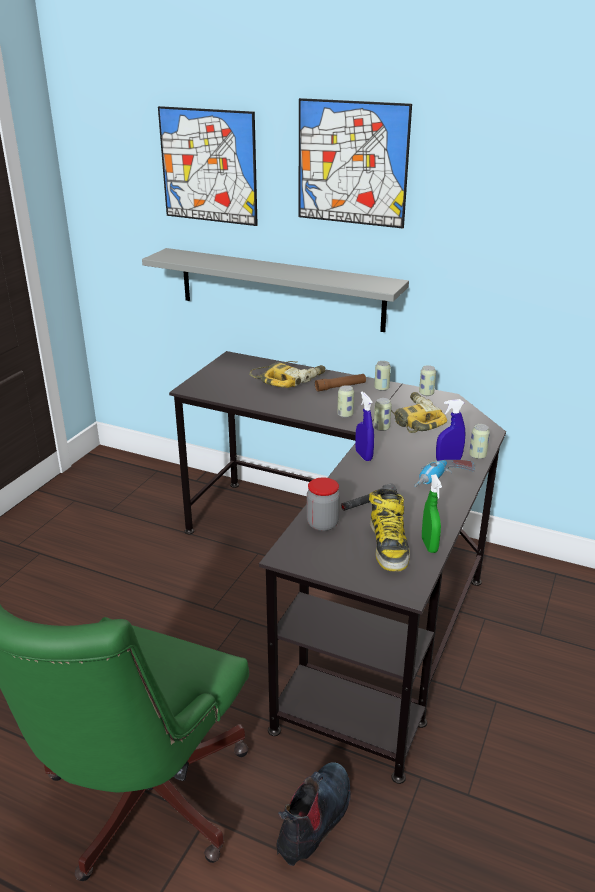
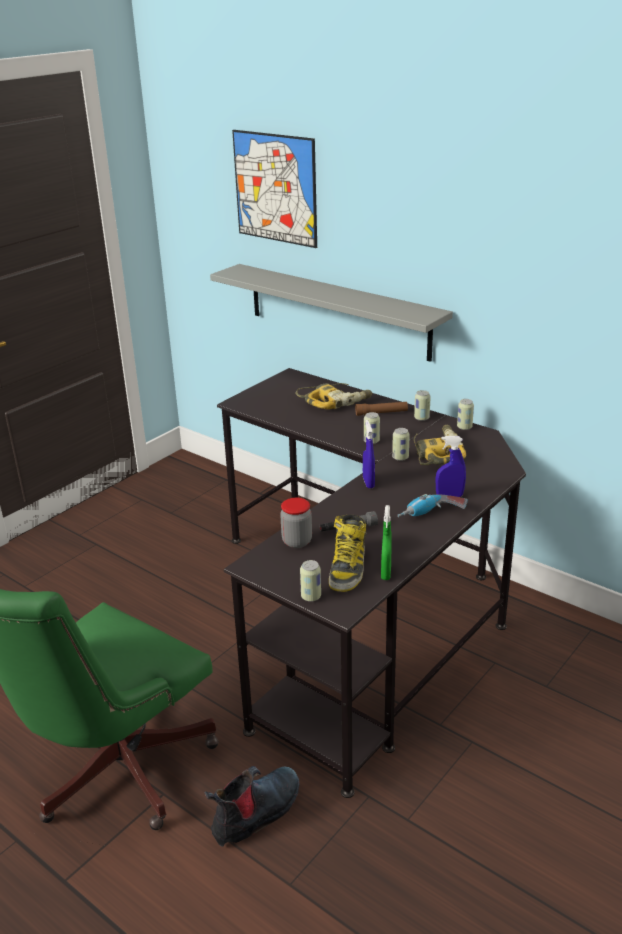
camera: 15 degrees right, 0 degrees up
picture [299,98,412,228] -> none
can [469,424,490,459] -> can moved to [300,560,321,602]

